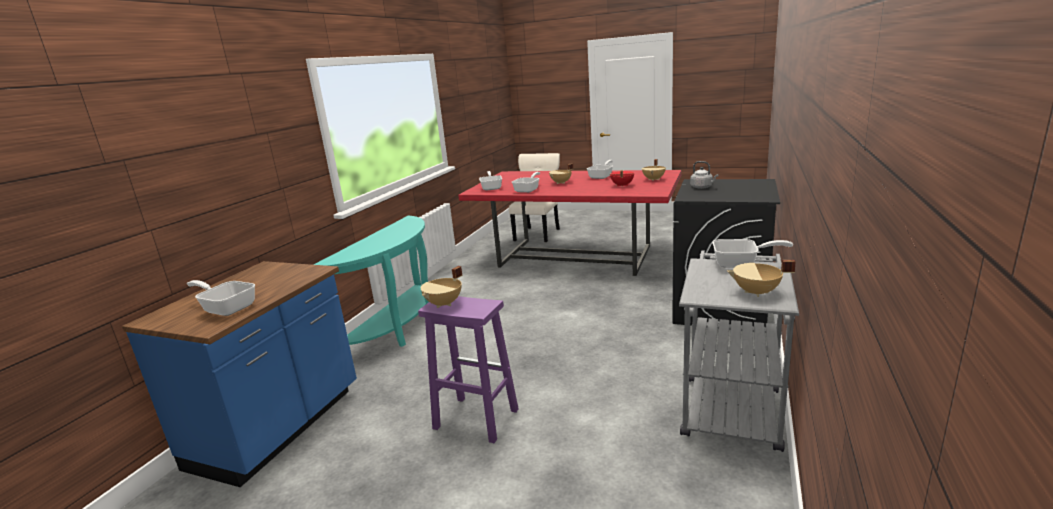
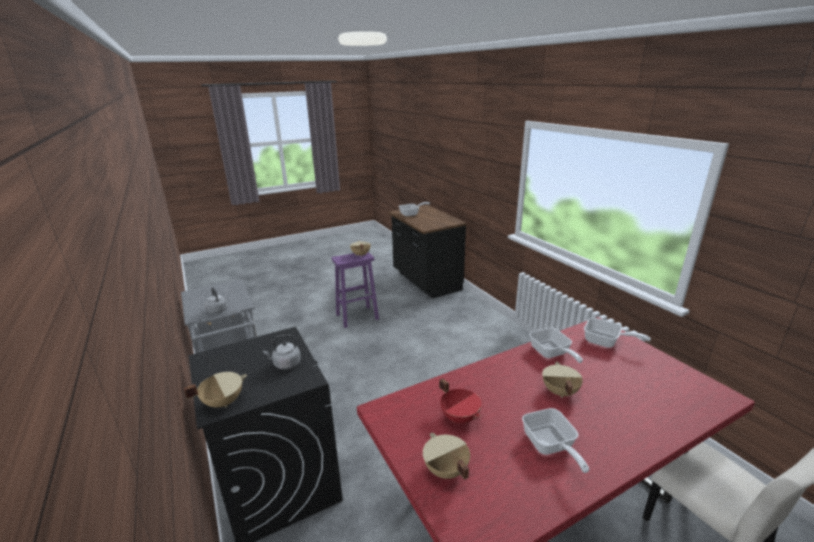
camera: 130 degrees right, 5 degrees up
blue counter [122,261,357,487] -> black counter [388,205,467,299]
turquoise console table [314,216,429,347] -> none
frying pan [712,239,793,268] -> grey kettle [205,287,227,314]
beige cooking pot [727,260,796,297] -> beige cooking pot moved to [183,372,247,408]

